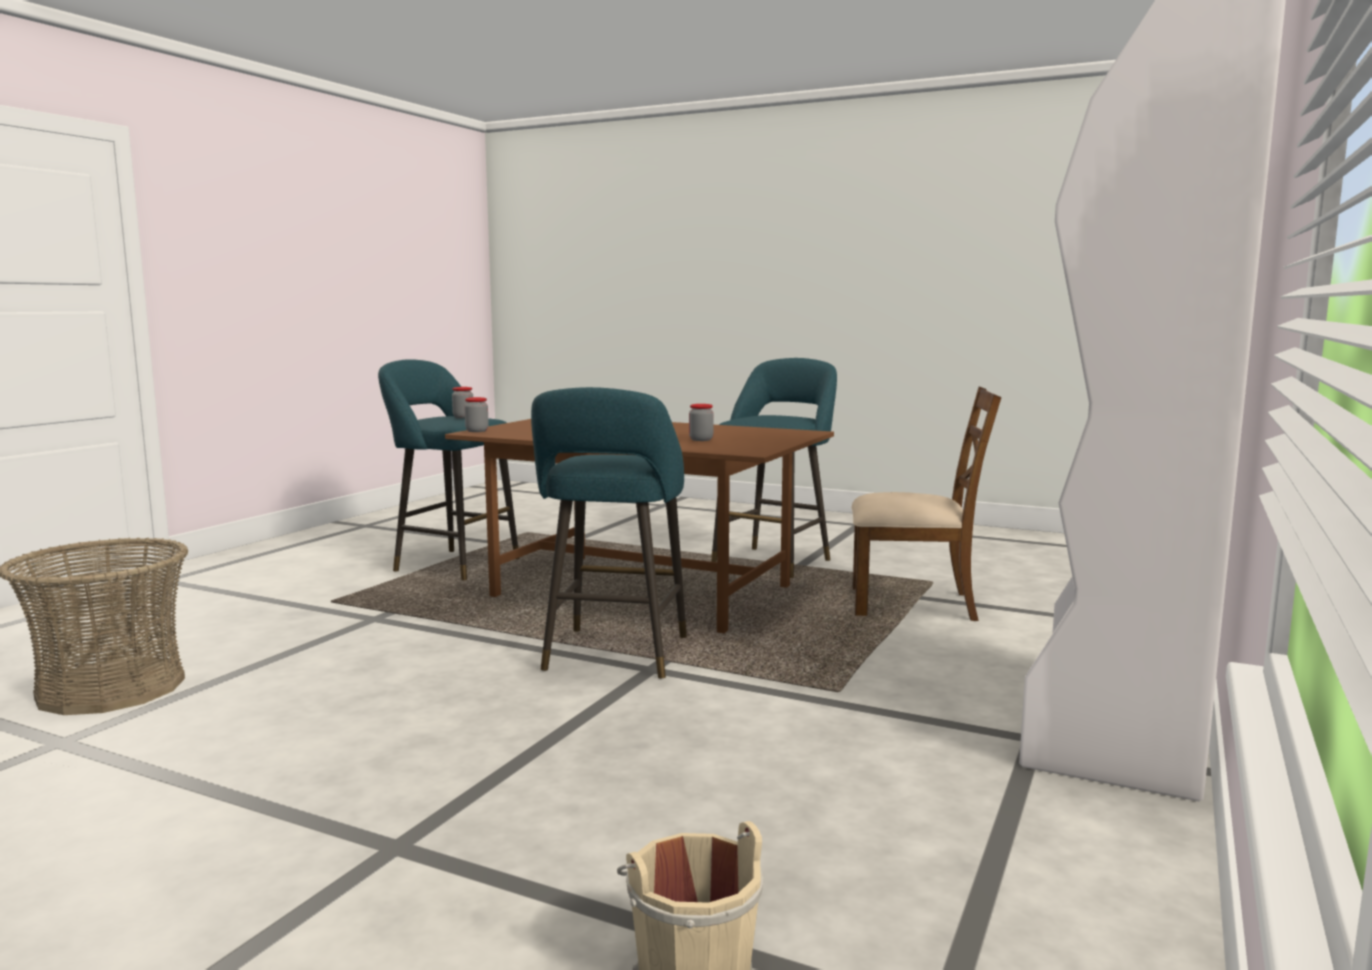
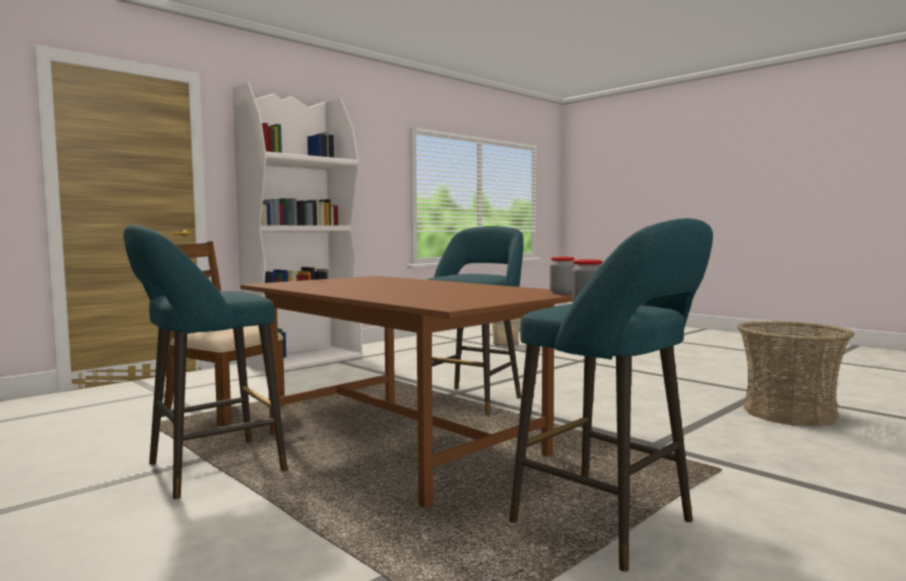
camera: 160 degrees left, 5 degrees down
jar [689,404,714,441] -> none

